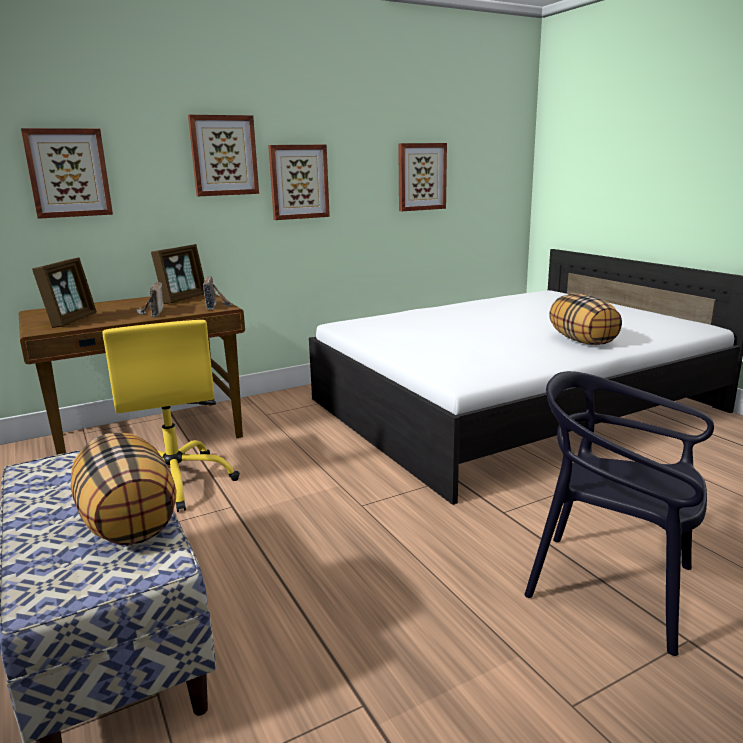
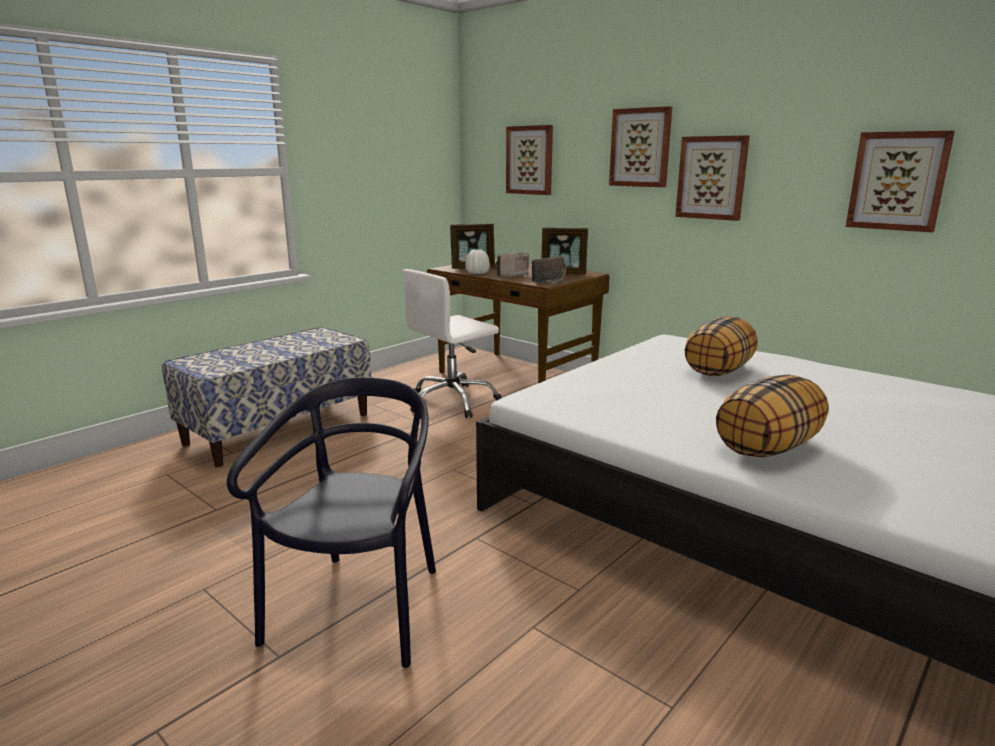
camera: 70 degrees right, 0 degrees up
pillow [71,433,177,545] -> pillow moved to [685,316,758,376]
yellow office chair [102,320,240,512] -> white office chair [403,269,502,418]
none -> white vase [466,249,490,274]

